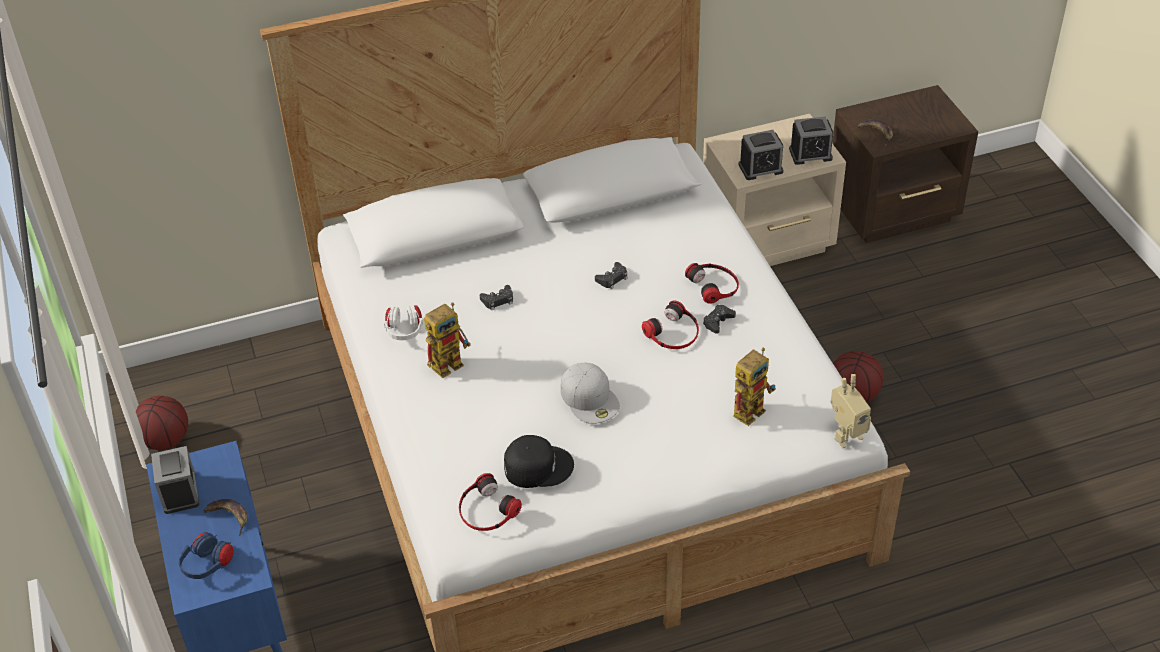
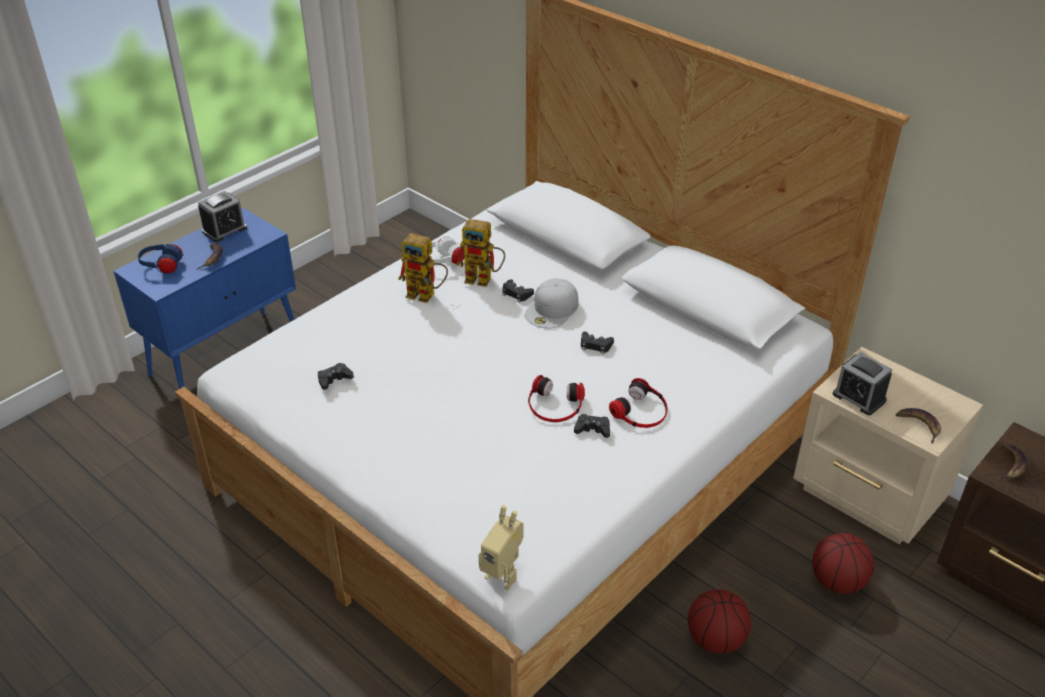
camera: 60 degrees right, 5 degrees down
basketball [136,396,188,450] -> basketball moved to [812,533,874,594]
headphones [459,473,522,531] -> none
black cap [504,435,574,488] -> black game controller [318,363,354,390]
white cap [560,363,620,424] -> white cap moved to [525,278,578,329]
toy robot [733,348,776,426] -> toy robot moved to [456,219,505,287]
alarm clock [789,116,833,165] -> banana [896,408,941,444]

